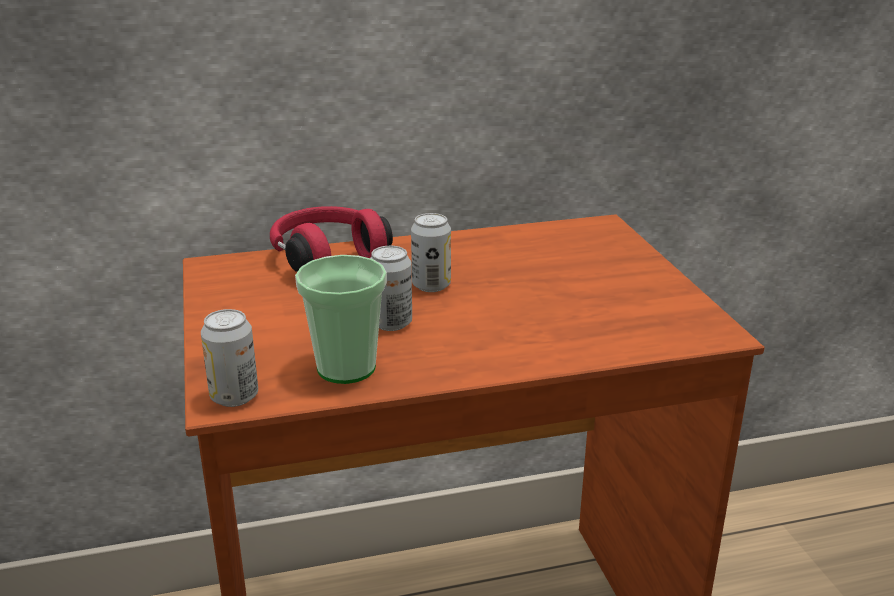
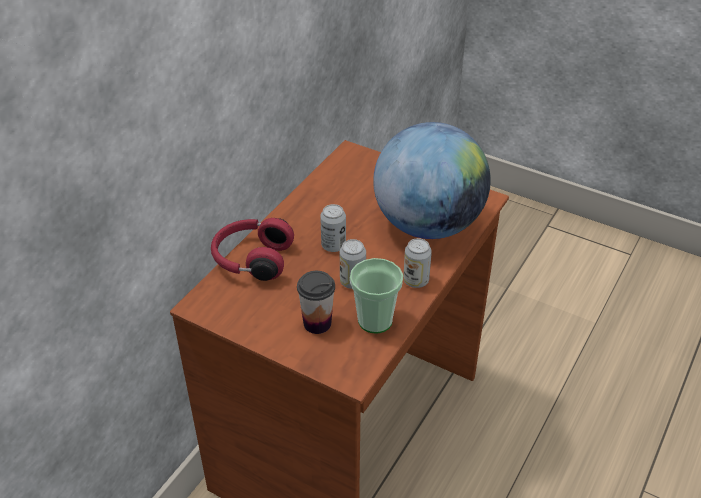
camera: 45 degrees left, 15 degrees up
can [201,309,258,407] -> can moved to [403,238,432,288]
none -> cup [297,271,335,334]
none -> globe [373,122,491,239]

